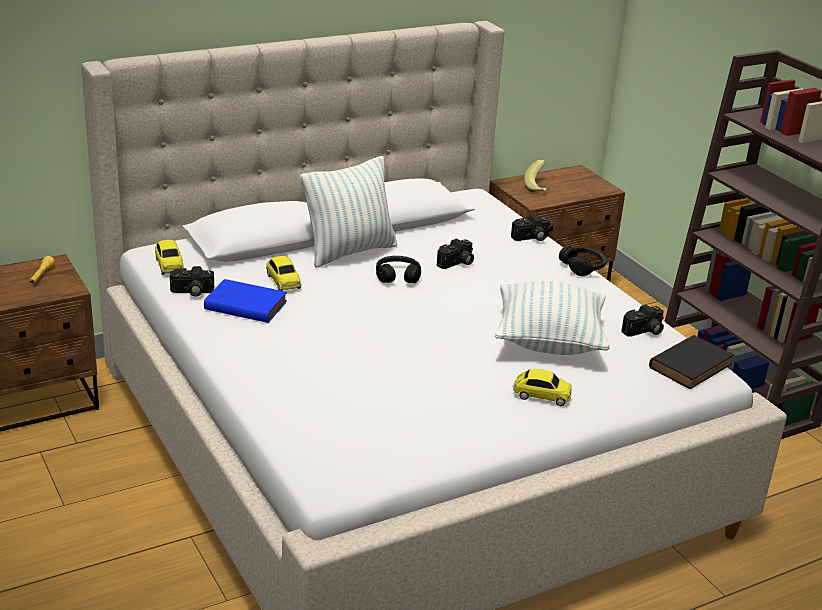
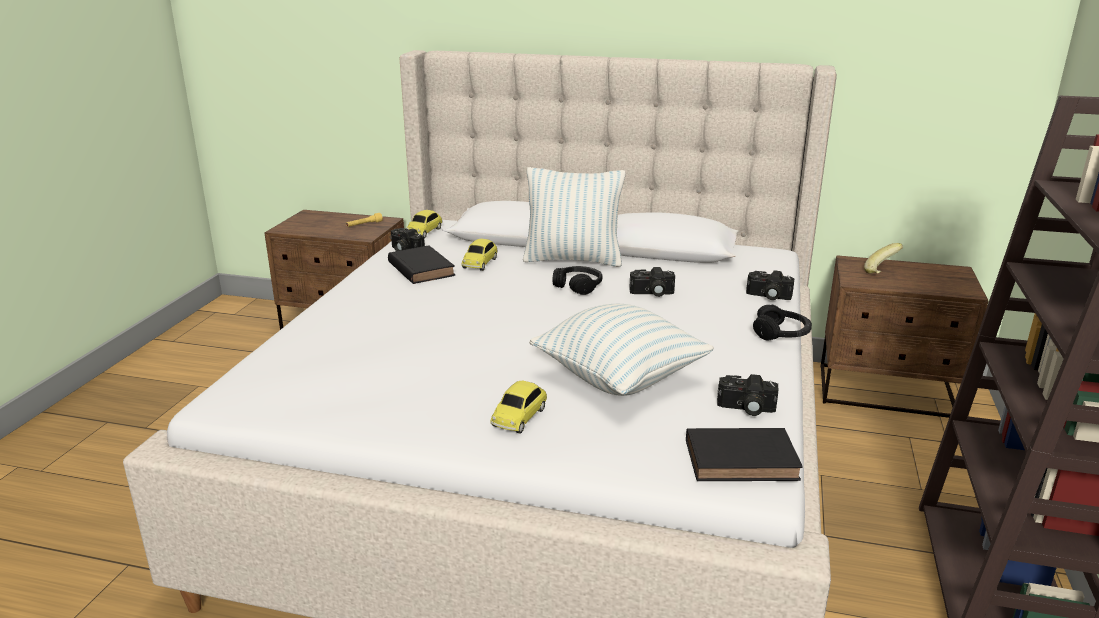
camera: 45 degrees right, 5 degrees down
blue book [204,279,287,323] -> black book [388,245,455,284]
toy car [513,369,572,406] -> toy car turned 60 degrees clockwise [490,381,547,434]

